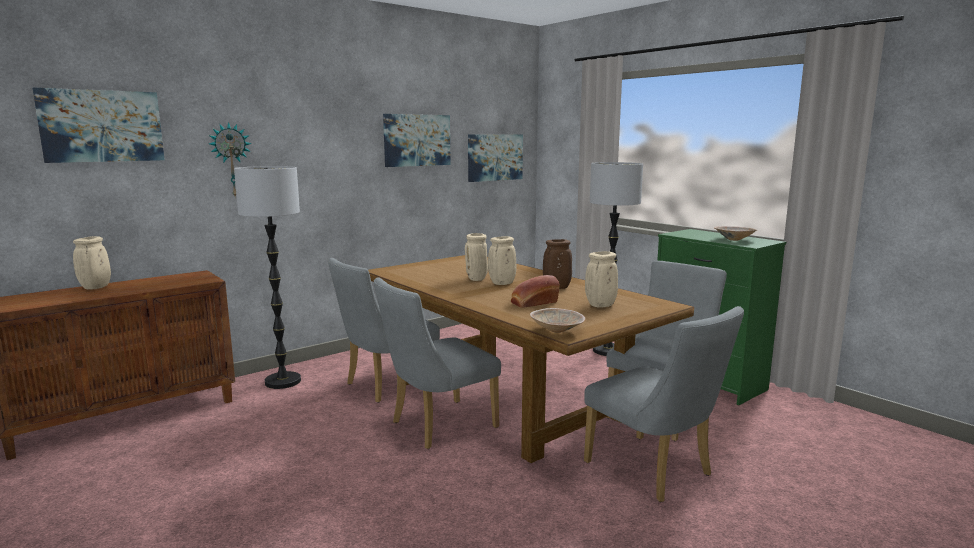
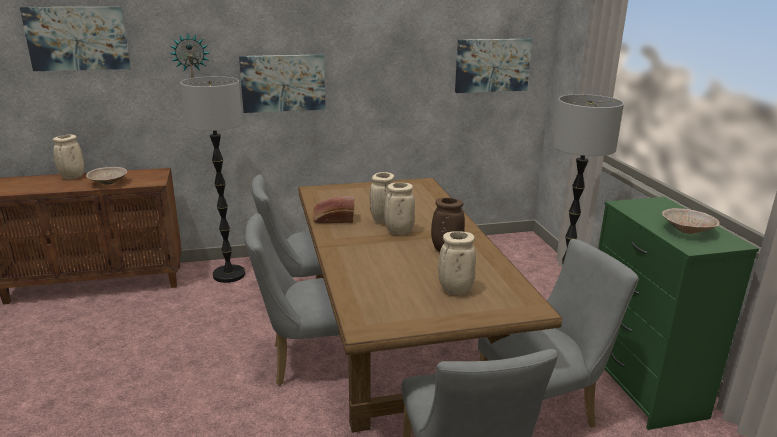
camera: 25 degrees right, 10 degrees up
picture [383,114,451,167] -> picture moved to [239,54,326,113]
bread [511,275,560,308] -> bread moved to [312,196,355,223]
beige bowl [530,308,585,333] -> beige bowl moved to [86,167,127,185]

